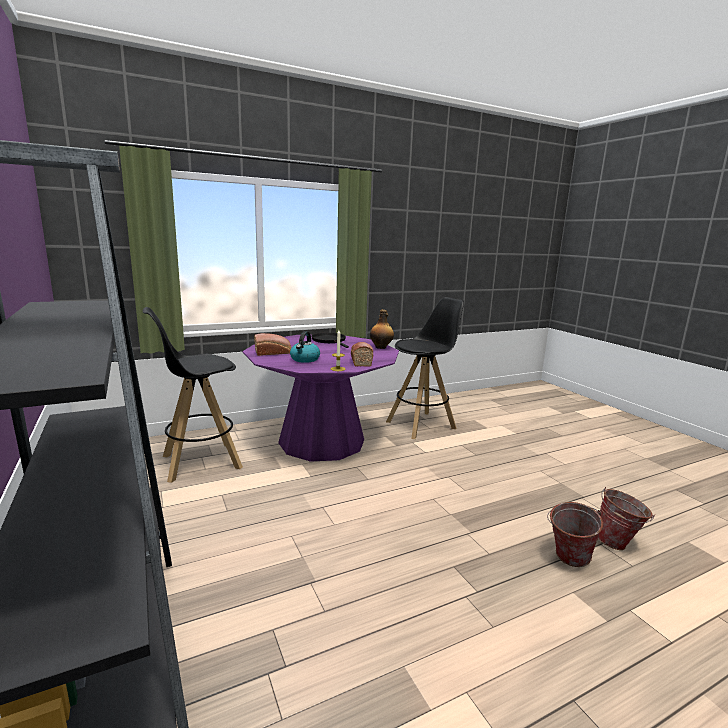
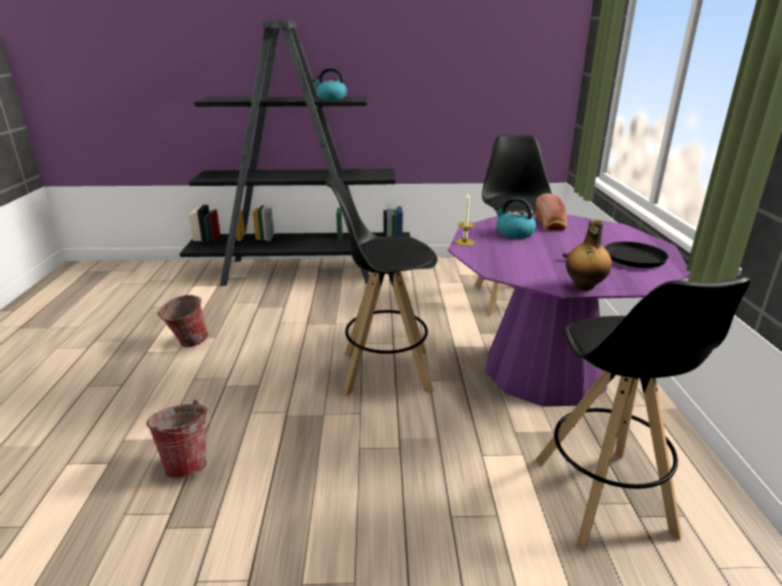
camera: 115 degrees right, 10 degrees up
bread [351,342,373,367] -> none
bucket [598,487,655,550] -> bucket moved to [157,295,208,347]
none -> kettle [312,68,347,100]
none -> black stool [326,174,437,396]

